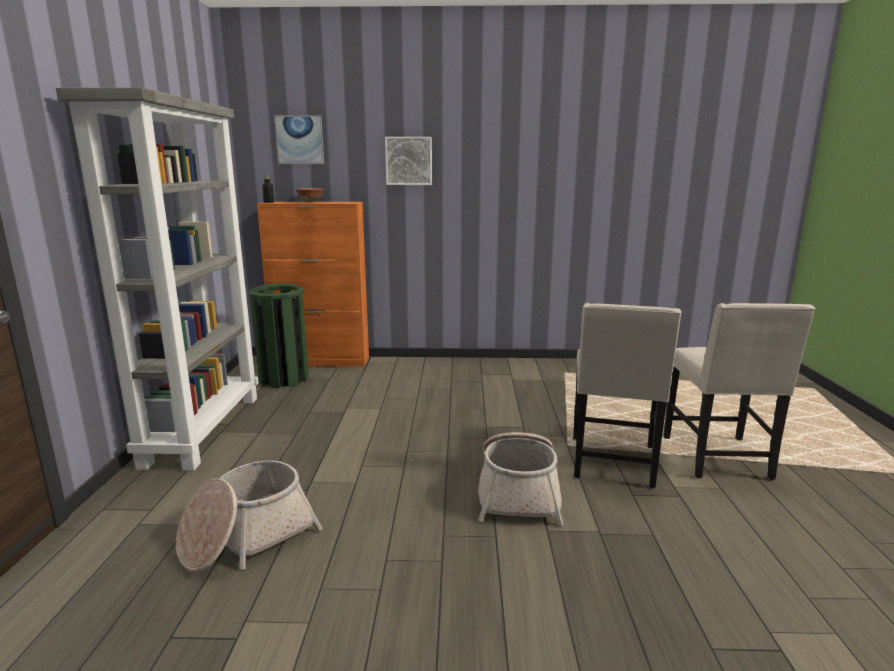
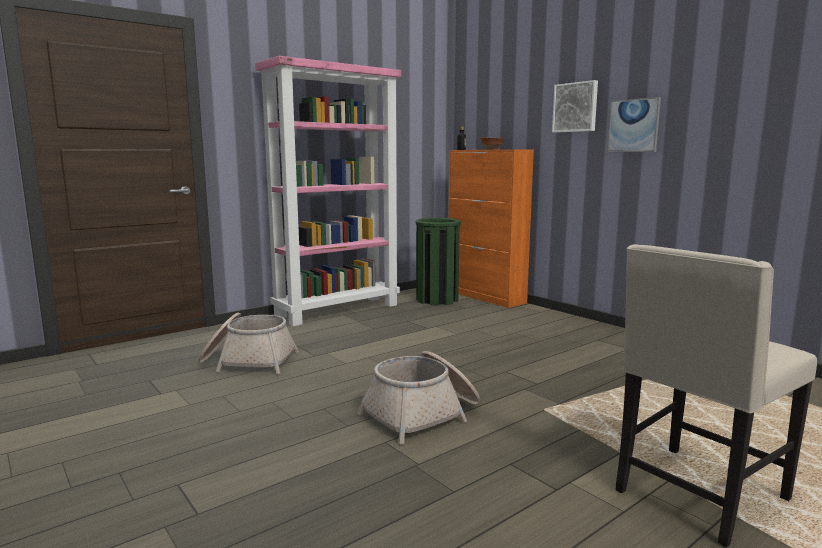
camera: 50 degrees right, 5 degrees down
grey bookcase [56,87,259,470] -> pink bookcase [255,56,401,326]
picture [274,115,324,164] -> picture moved to [607,97,661,152]
beige chair [573,303,682,488] -> none

